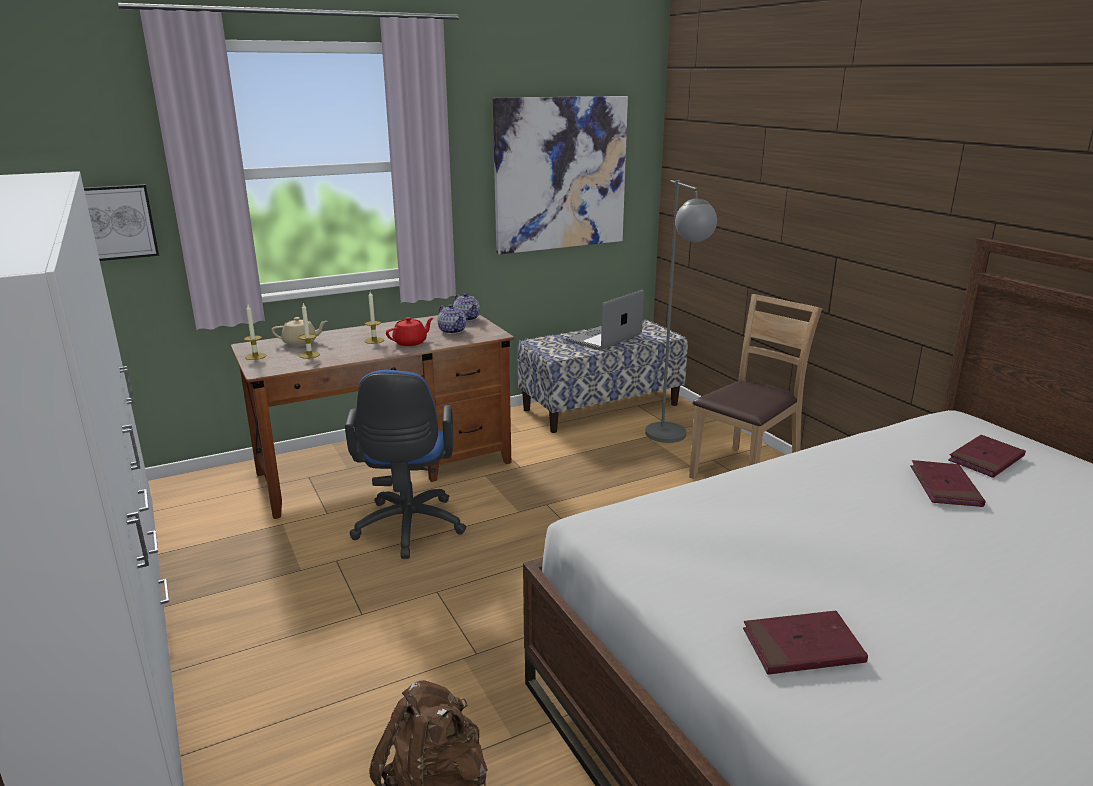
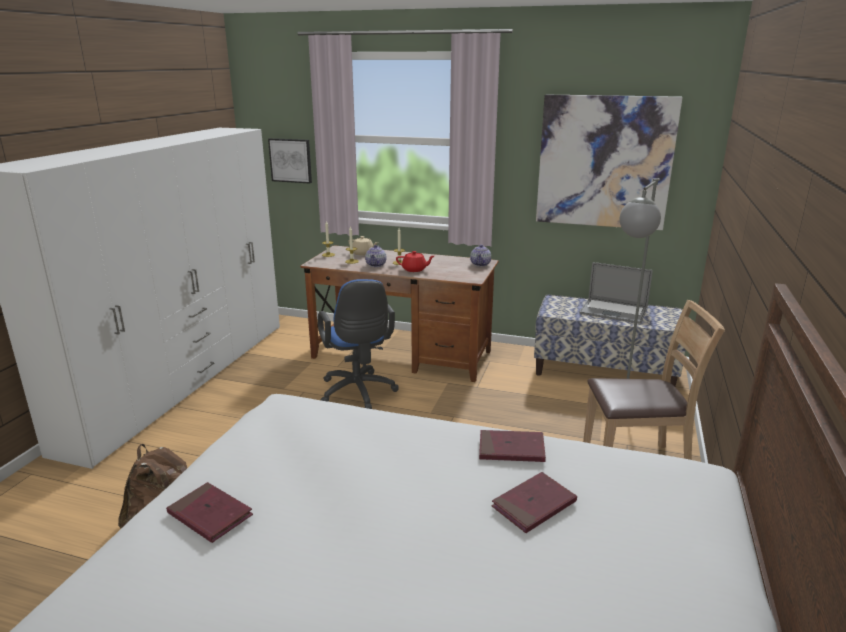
camera: 45 degrees right, 0 degrees up
blue office chair [345,370,466,559] -> blue office chair turned 60 degrees counterclockwise [318,279,399,409]
teapot [438,304,466,334] -> teapot moved to [365,245,386,267]
laptop [566,290,644,350] -> laptop turned 150 degrees counterclockwise [579,262,653,324]
red book [948,435,1026,478] -> red book moved to [479,430,546,462]

